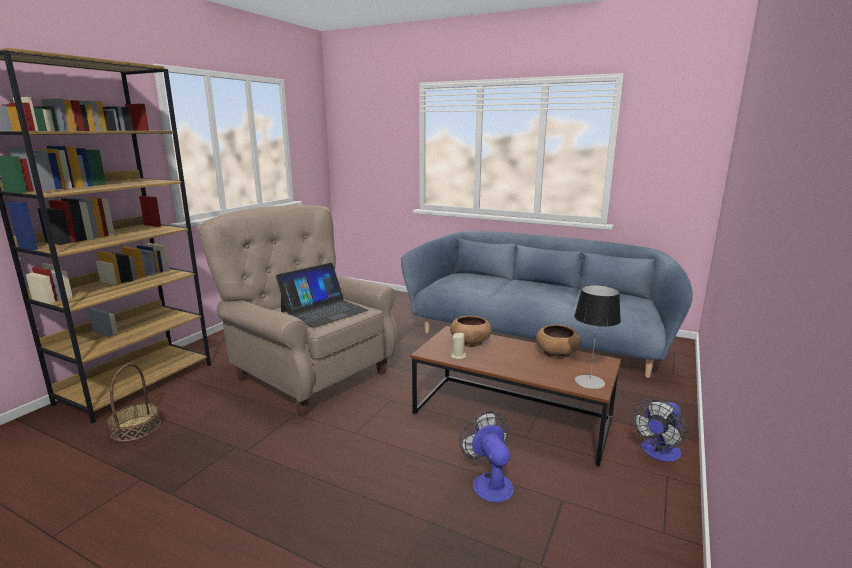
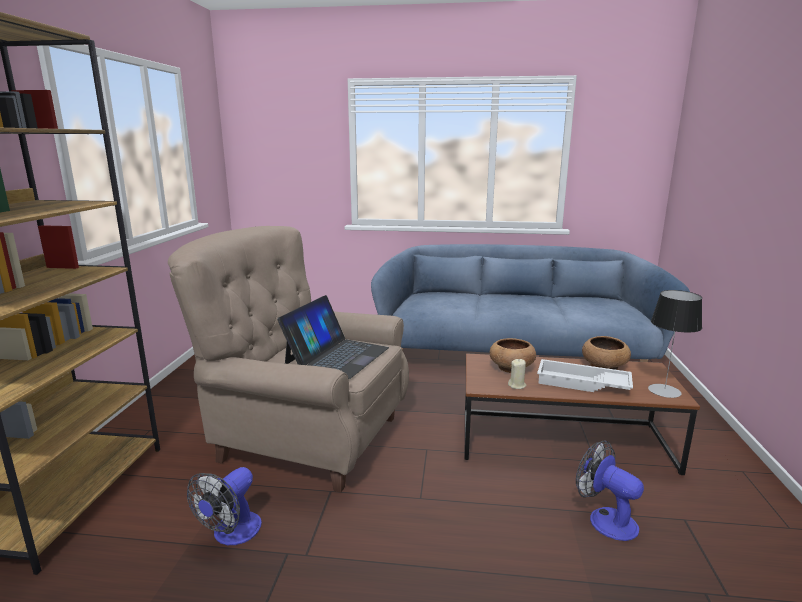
camera: 20 degrees left, 0 degrees up
basket [107,363,161,442] -> none
fan [633,399,687,462] -> fan moved to [187,467,262,545]
none -> white tray [537,359,633,392]

